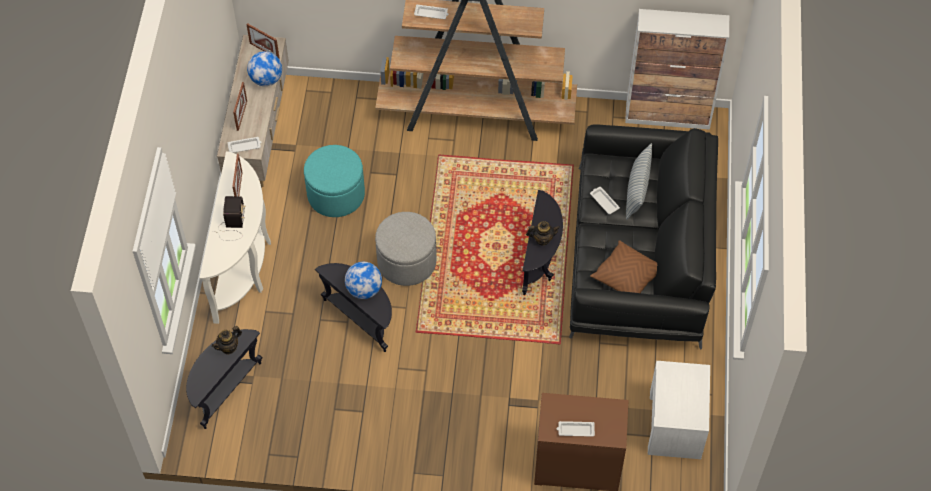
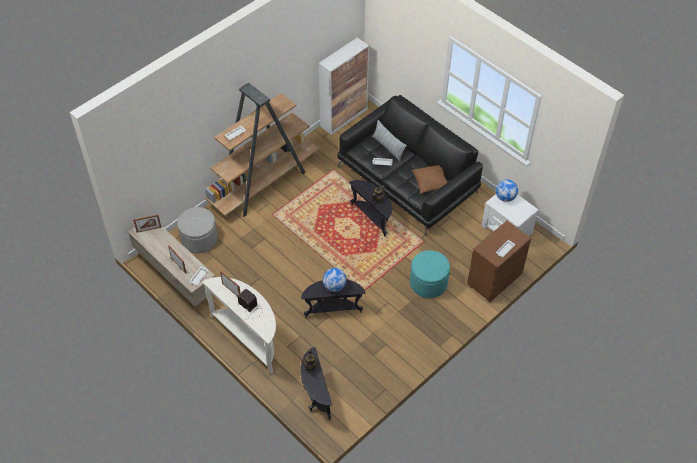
camera: 50 degrees left, 5 degrees down
globe [247,51,282,86] -> globe moved to [496,179,518,202]
turquoise ottoman [304,145,365,217] -> turquoise ottoman moved to [410,250,450,298]
grey ottoman [375,212,437,286] -> grey ottoman moved to [177,207,218,253]

